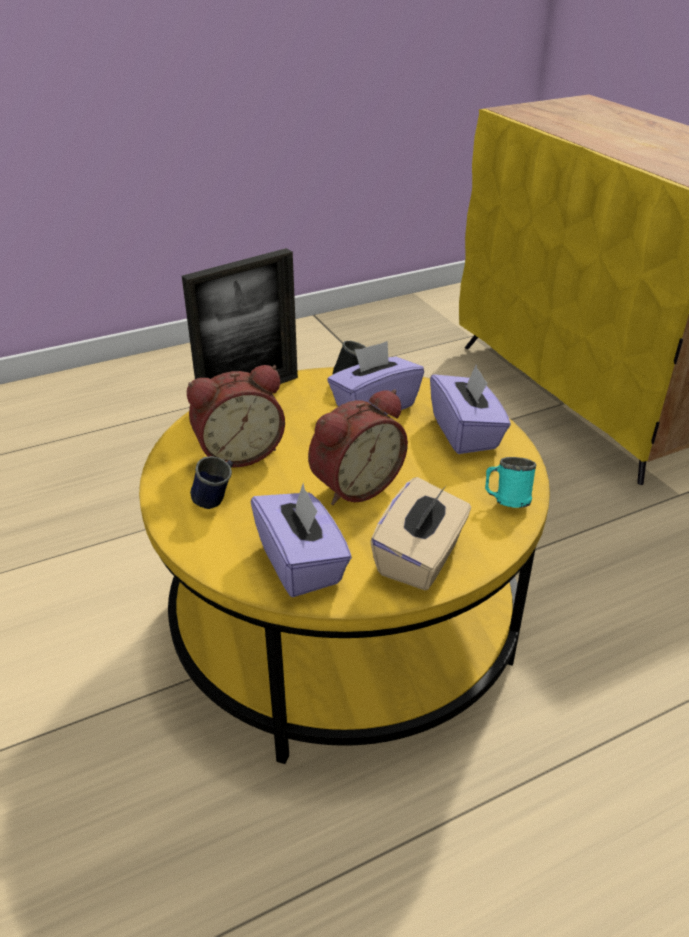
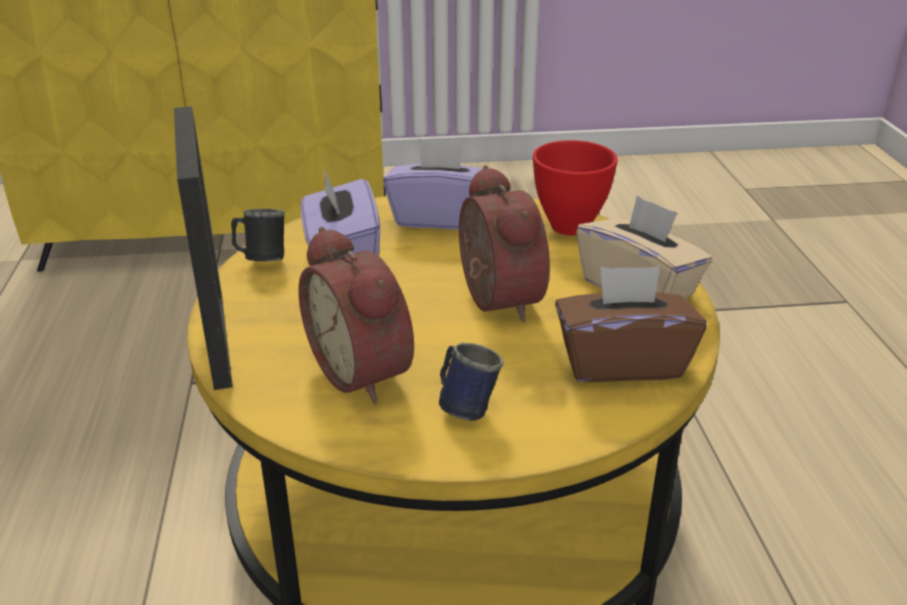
camera: 70 degrees left, 5 degrees down
alarm clock [187,365,285,467] -> alarm clock turned 150 degrees clockwise [299,227,414,404]
purple tissue box [251,484,352,597] -> brown tissue box [555,266,707,382]
turquoise mug [485,457,536,508] -> red bowl [533,140,618,235]

